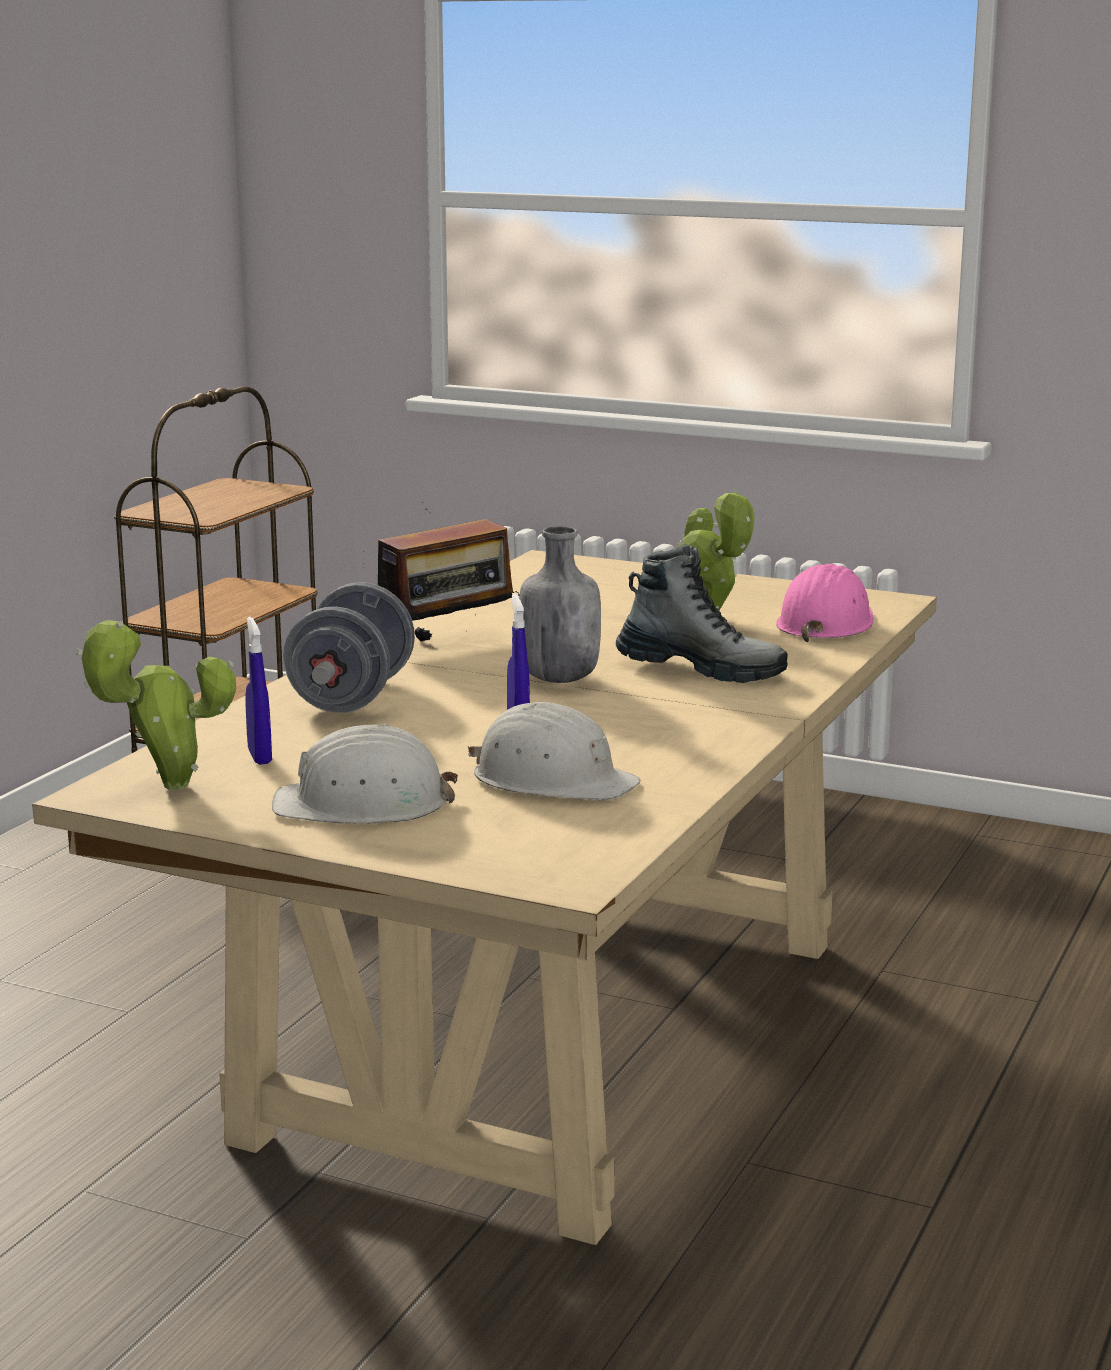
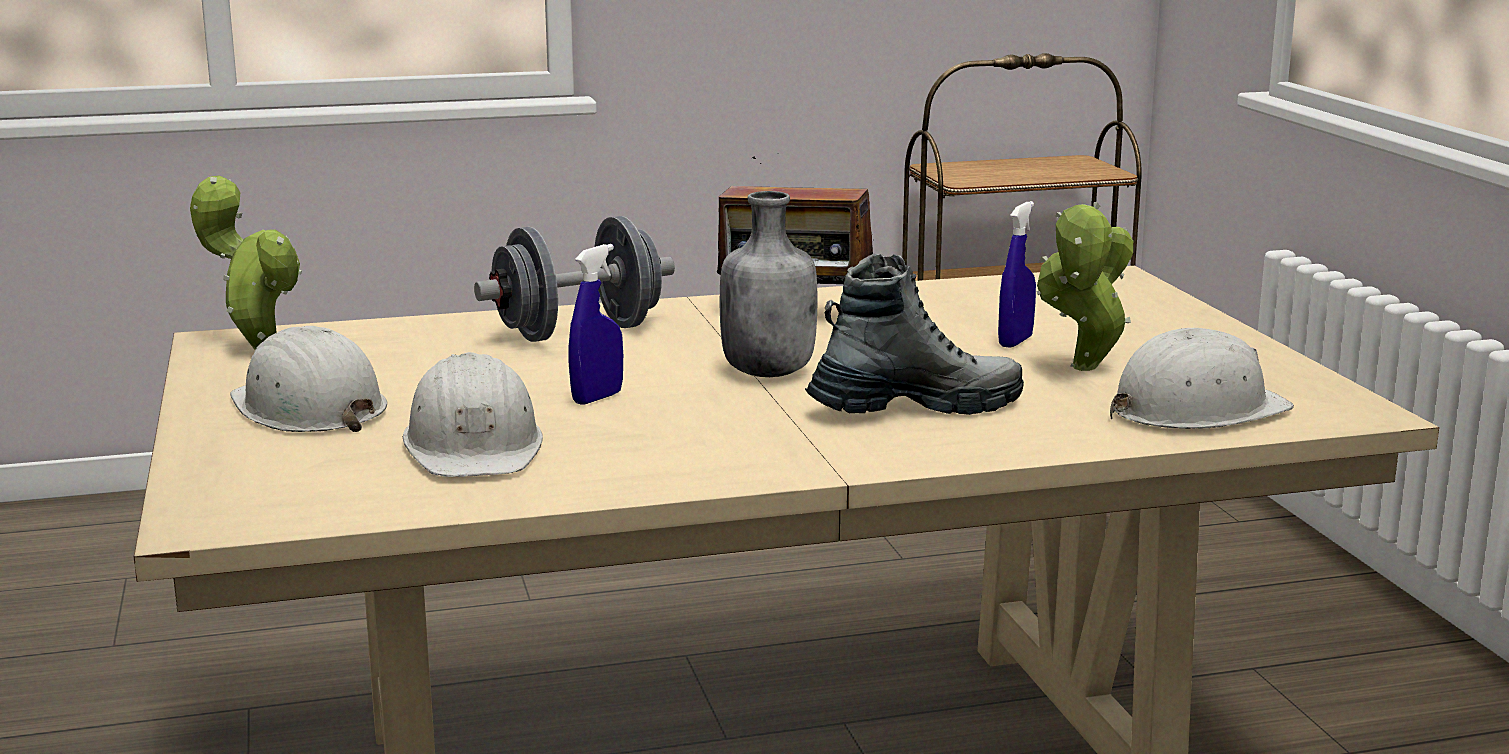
camera: 50 degrees right, 0 degrees up
blue spray bottle [245,617,272,765] -> blue spray bottle moved to [998,201,1036,348]
boot [616,545,788,683] -> boot turned 90 degrees counterclockwise [805,254,1024,415]
pink hard hat [776,564,874,642] -> white hard hat [1110,328,1294,429]

